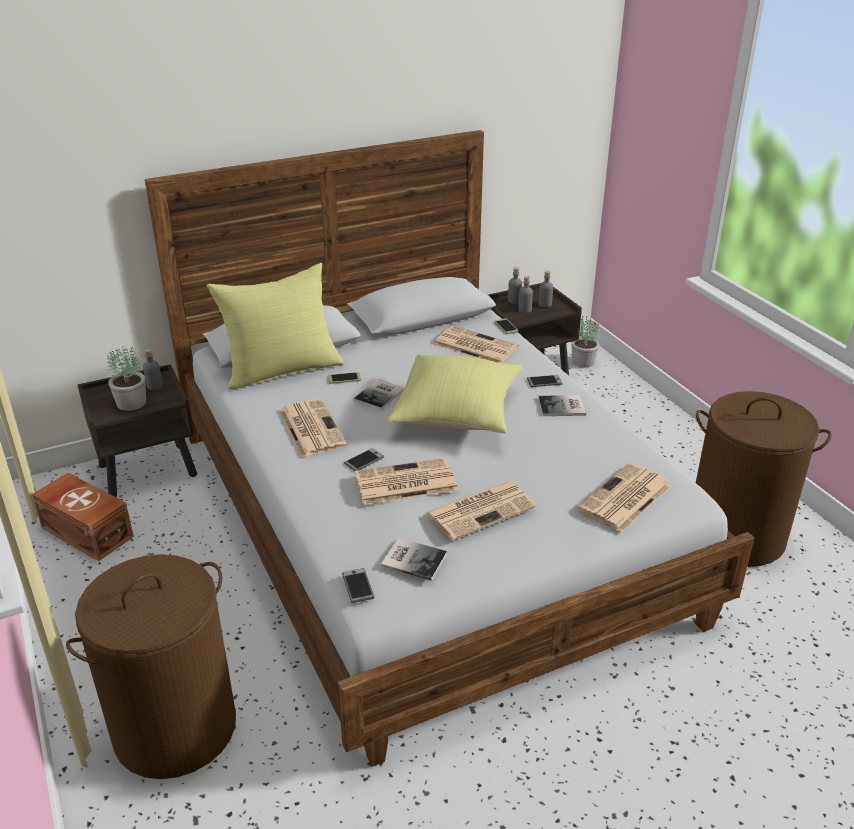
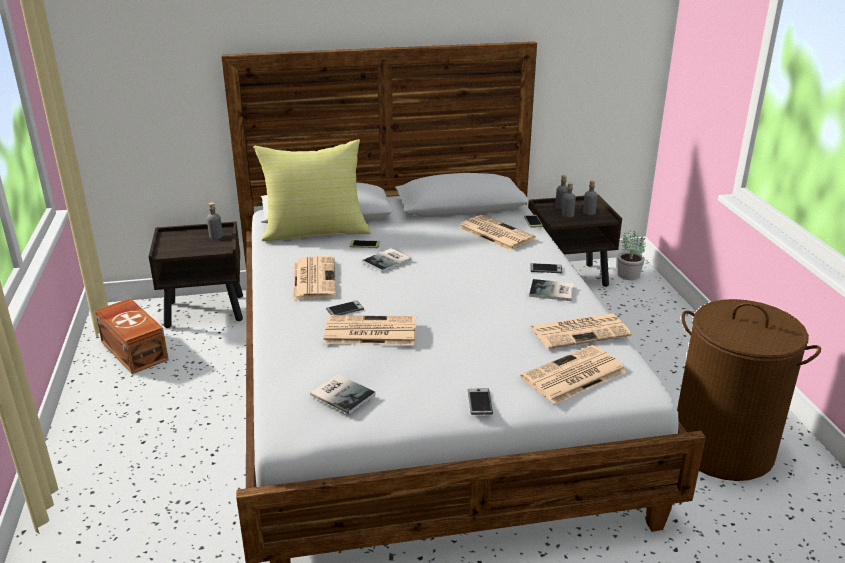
camera: 15 degrees right, 5 degrees down
brown laundry basket [66,554,236,779] -> none
potted plant [107,346,146,411] -> none
phone [342,568,375,603] -> phone moved to [468,389,493,415]
yellow pillow [387,354,523,434] -> none
newspaper [425,481,536,541] -> newspaper moved to [531,313,632,349]

